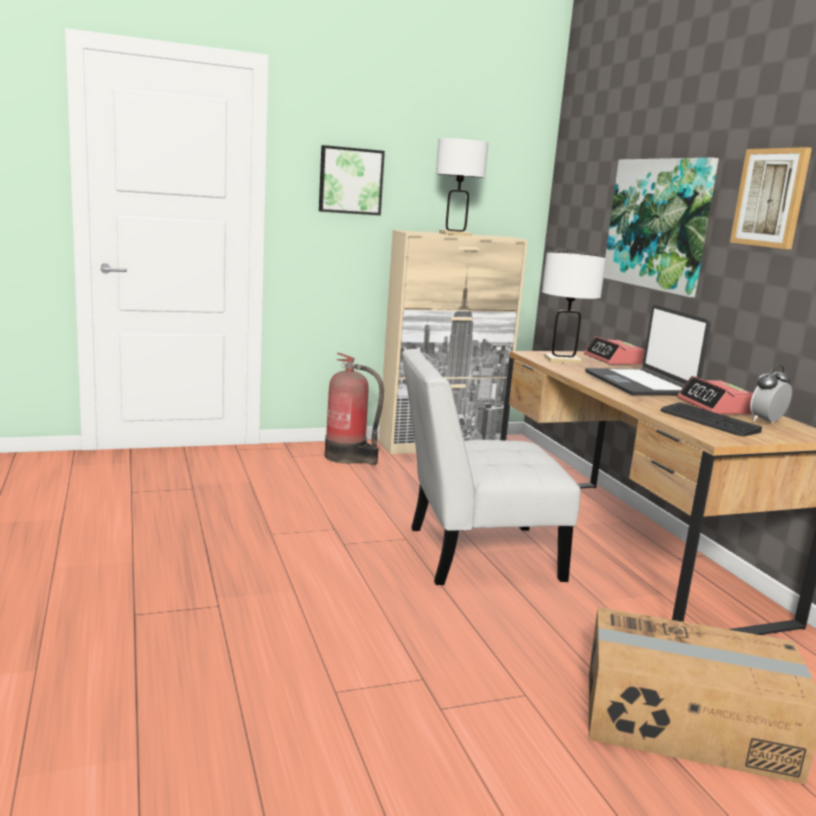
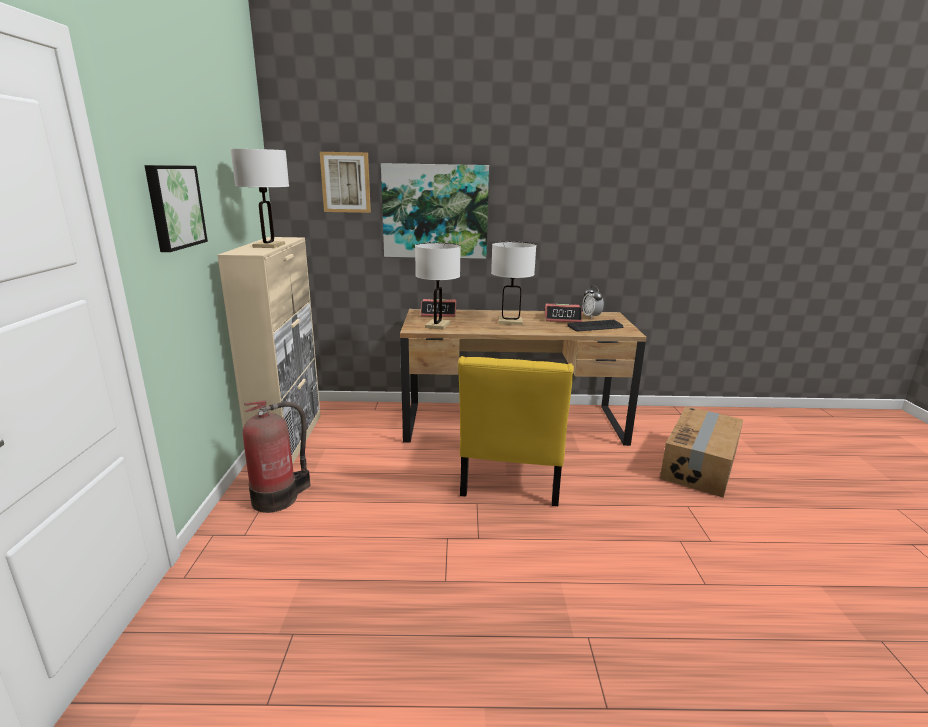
camera: 70 degrees left, 5 degrees up
white chair [402,349,581,585] -> yellow chair [458,356,574,506]
laptop [585,305,711,396] -> white table lamp [491,242,536,325]
picture [730,147,812,250] -> picture moved to [320,152,371,213]

